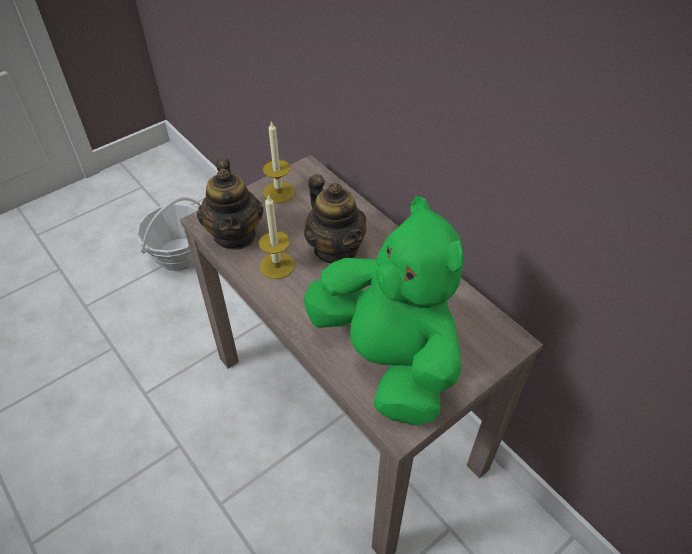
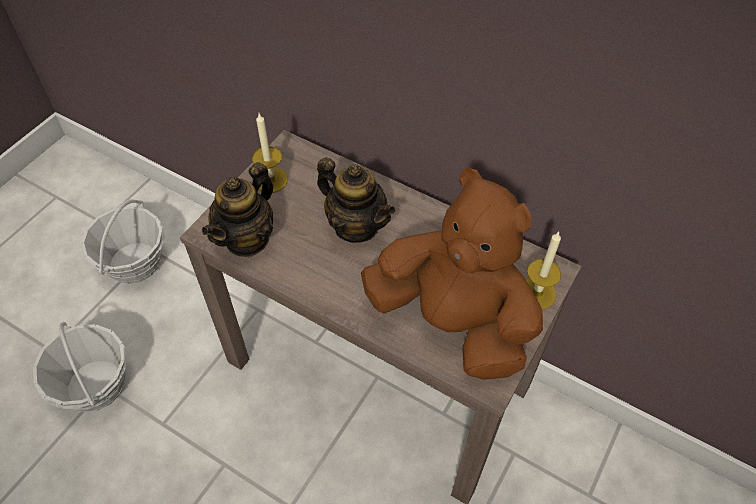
camera: 20 degrees left, 5 degrees up
teapot [197,158,264,250] -> teapot turned 60 degrees clockwise [202,162,273,257]
candle [259,194,295,279] -> candle moved to [526,231,561,309]
green plush toy [303,196,464,425] -> brown plush toy [361,168,543,380]
none -> basket [33,322,127,412]

